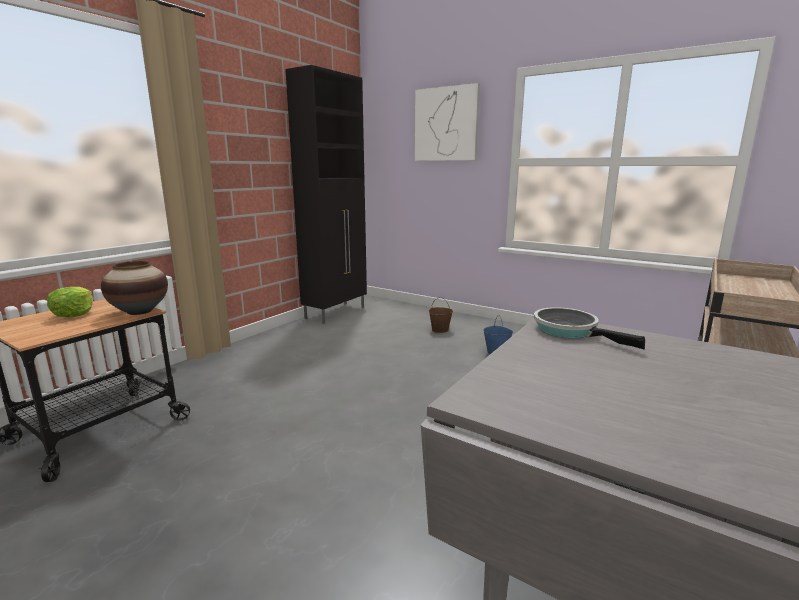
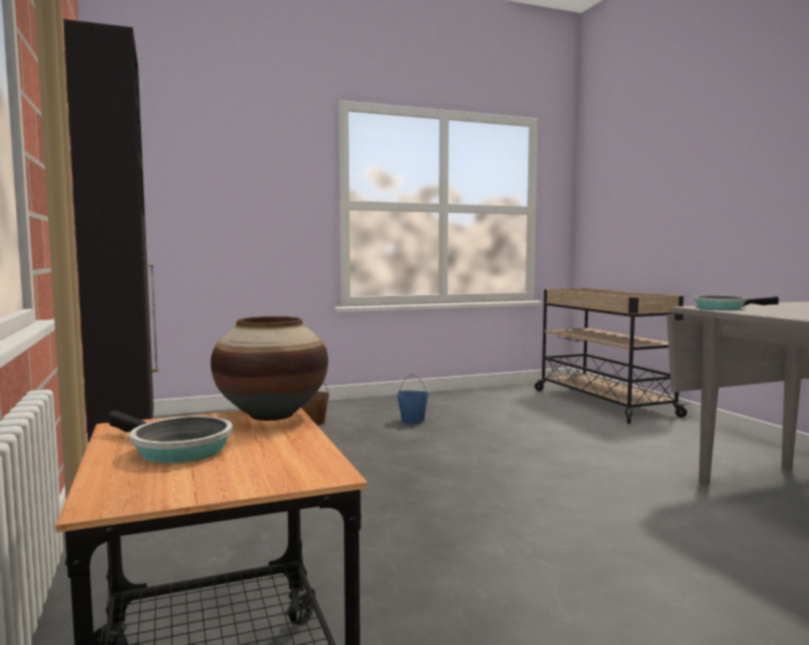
camera: 55 degrees left, 10 degrees down
lettuce [47,287,93,317] -> frying pan [108,410,233,463]
picture [415,83,480,161] -> none

